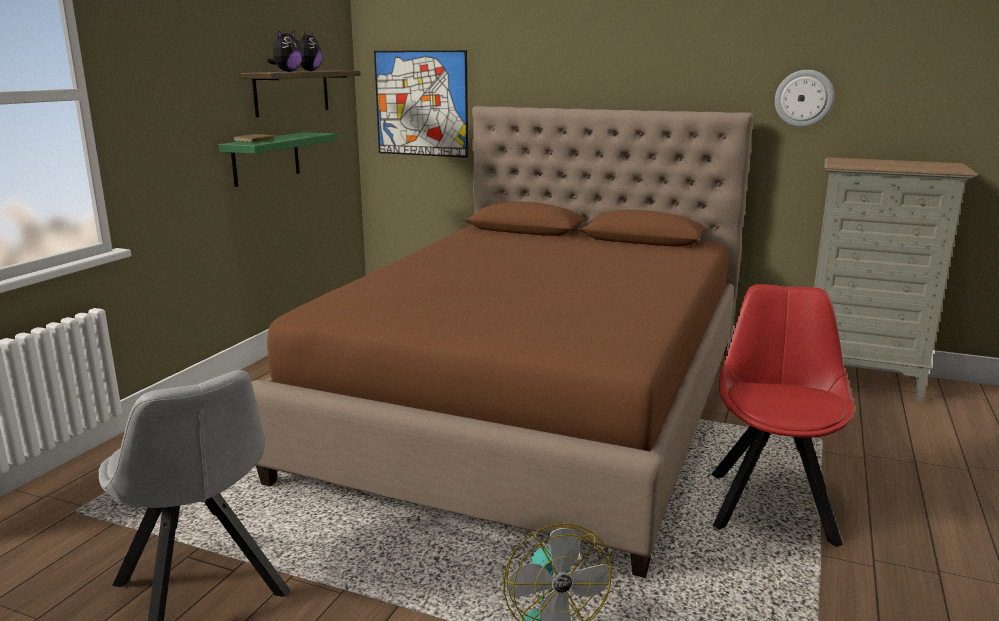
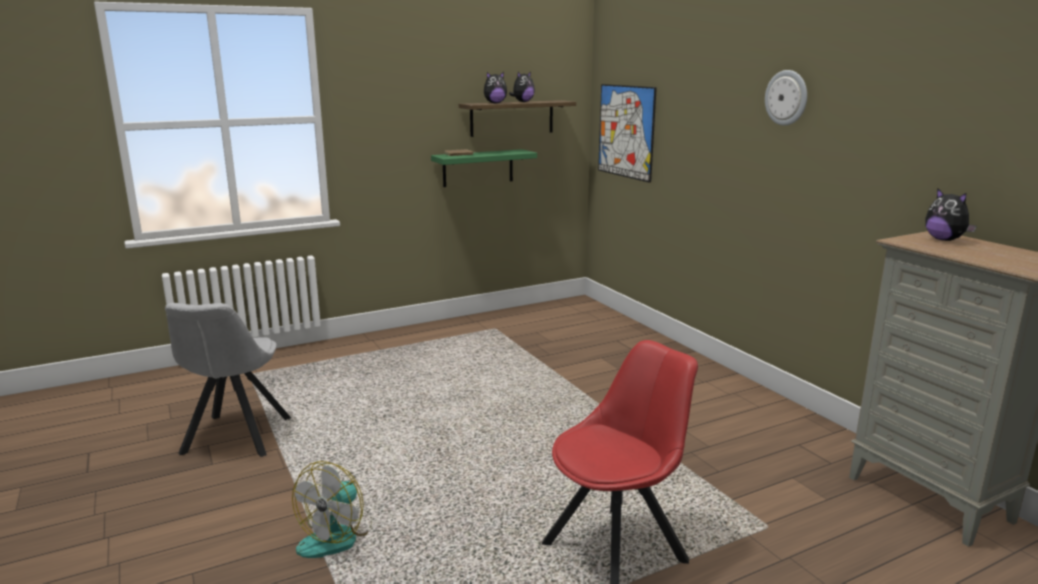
camera: 40 degrees right, 0 degrees up
brown bed [251,106,754,578] -> none
wall clock [775,70,834,127] -> wall clock moved to [765,70,807,126]
none -> plush toy [925,188,977,241]

